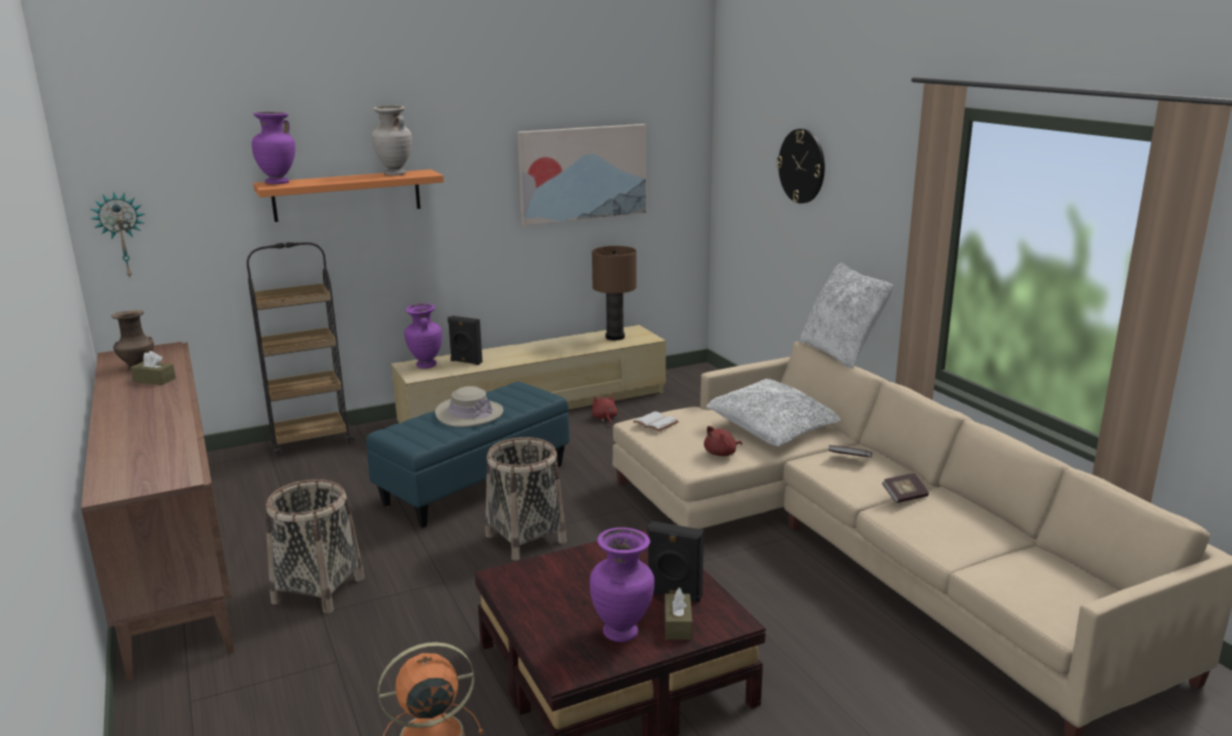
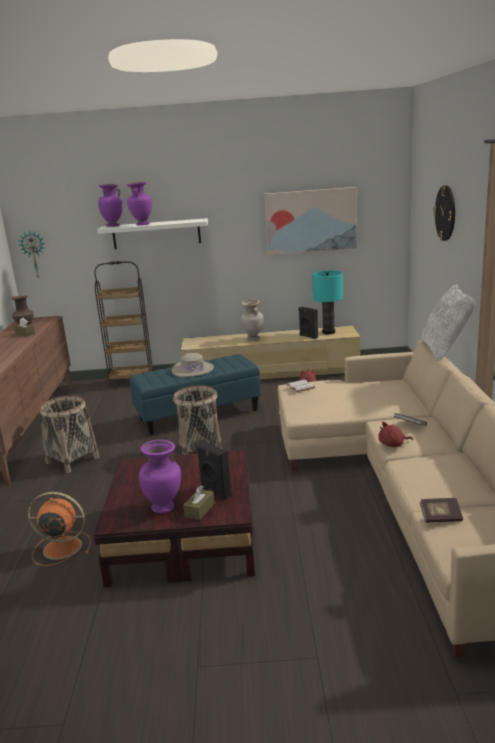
camera: 25 degrees right, 0 degrees up
orange shelf [253,169,444,222] -> white shelf [97,218,208,249]
beige vase [371,106,412,176] -> beige vase moved to [240,300,264,341]
purple vase [404,303,442,369] -> purple vase moved to [127,182,152,226]
black speaker [448,316,482,365] -> black speaker moved to [299,307,318,339]
brown table lamp [592,246,637,340] -> turquoise table lamp [312,270,343,334]
red plush toy [704,426,742,456] -> red plush toy moved to [378,422,413,447]
white pillow [706,379,840,446] -> none
book [882,473,929,503] -> book moved to [420,498,463,523]

